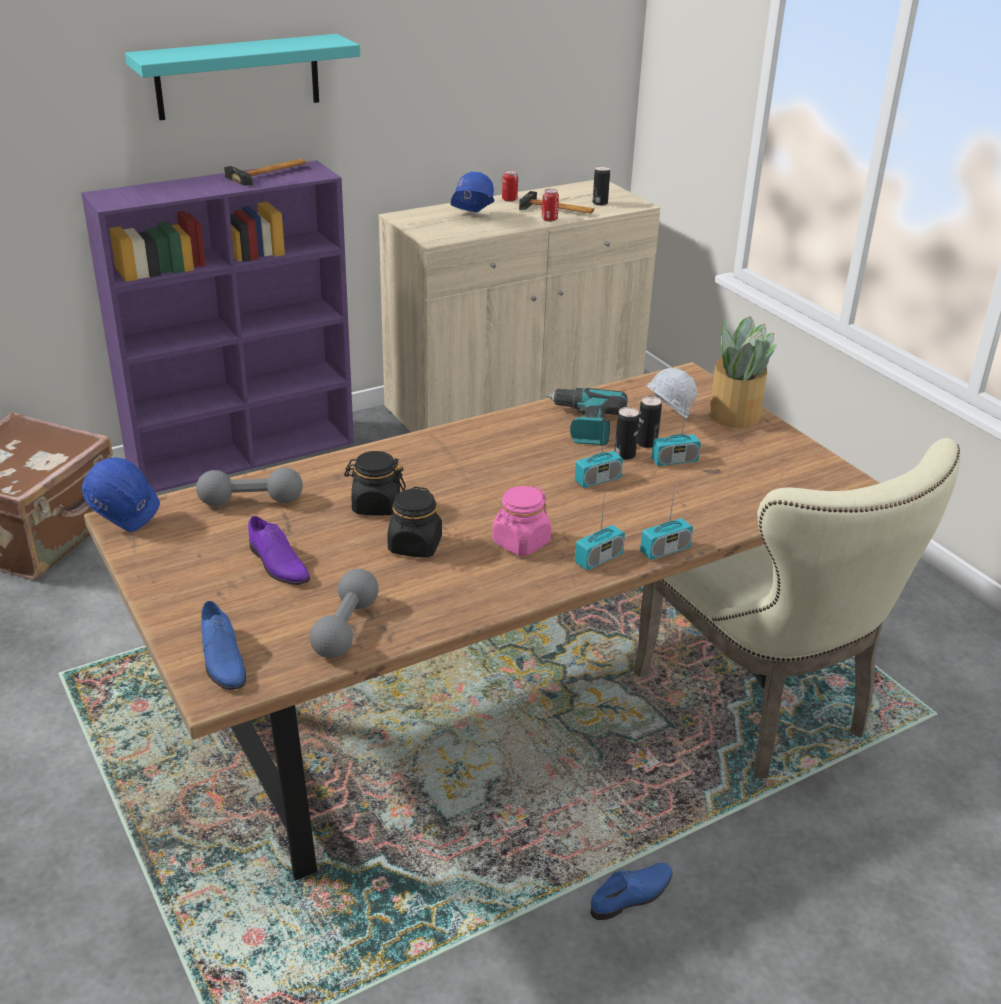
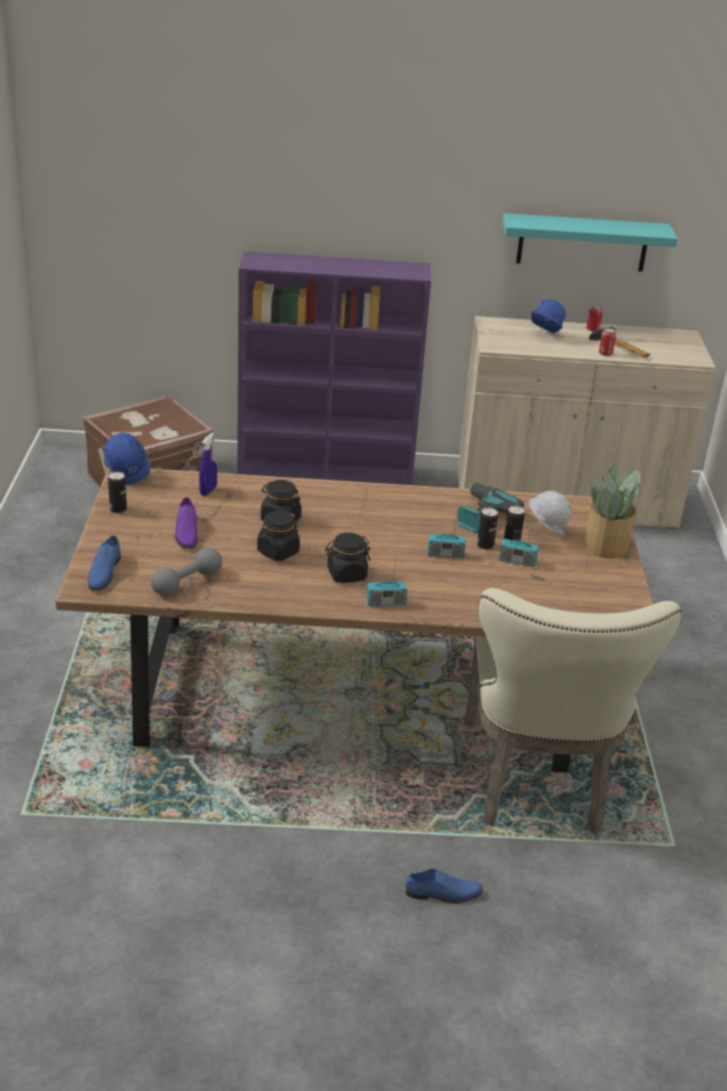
camera: 30 degrees right, 0 degrees up
turquoise shelf [125,34,360,120] -> turquoise shelf moved to [502,213,678,272]
grey dumbbell [196,467,303,506] -> blue spray bottle [199,433,217,496]
hammer [224,159,306,186] -> none
pink jar [492,486,551,556] -> black jar [325,532,371,583]
blue shoe [590,863,672,920] -> blue shoe moved to [405,868,483,903]
can [593,166,610,206] -> can moved to [108,472,127,513]
radio [640,484,693,560] -> none

